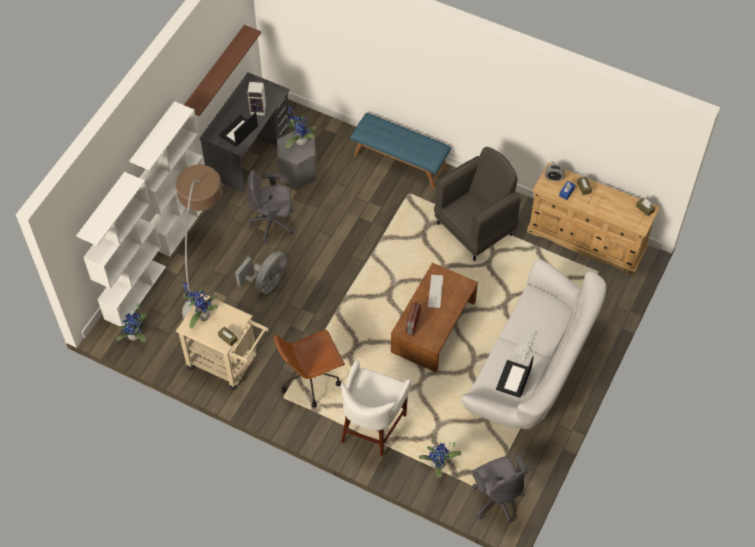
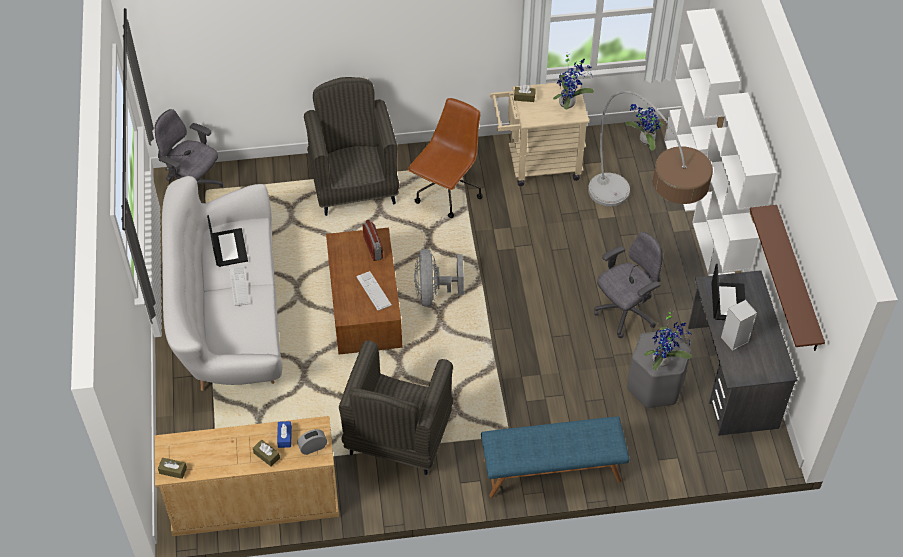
camera: 145 degrees right, 5 degrees down
grey fan [235,251,287,294] -> grey fan moved to [414,249,464,307]
white stool [341,360,411,457] -> grey armchair [304,77,399,216]
potted plant [419,442,461,477] -> none

